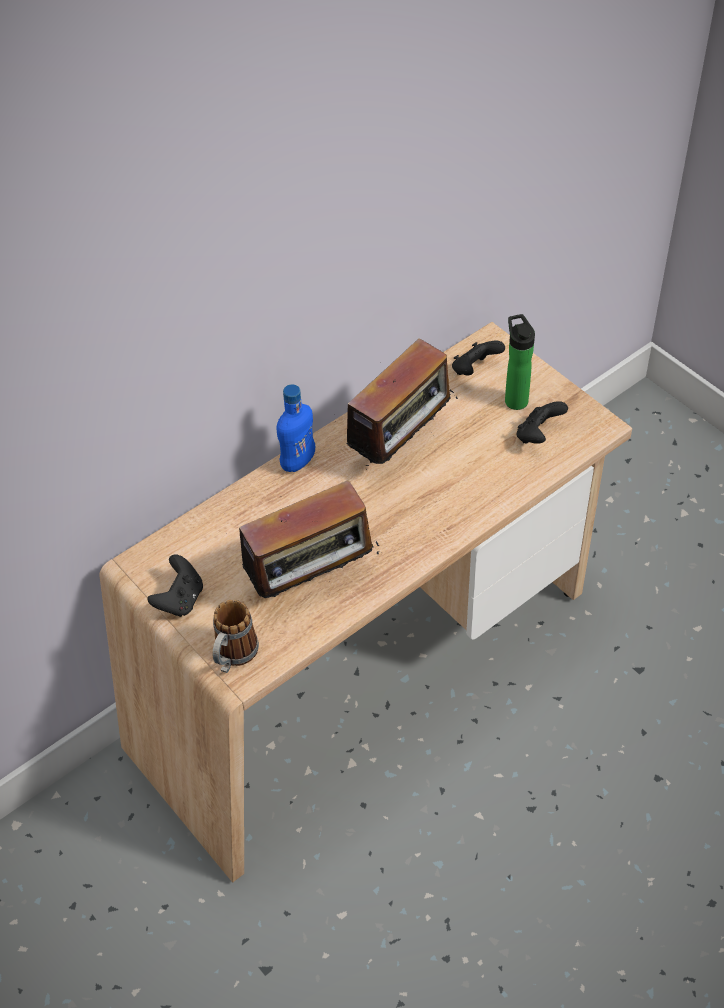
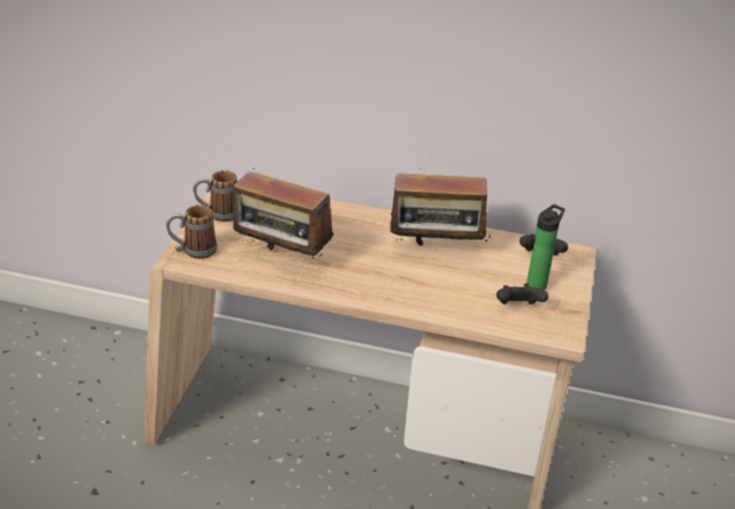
camera: 50 degrees right, 15 degrees down
black game controller [147,554,203,617] -> mug [193,170,238,222]
blue bottle [277,384,315,472] -> none

